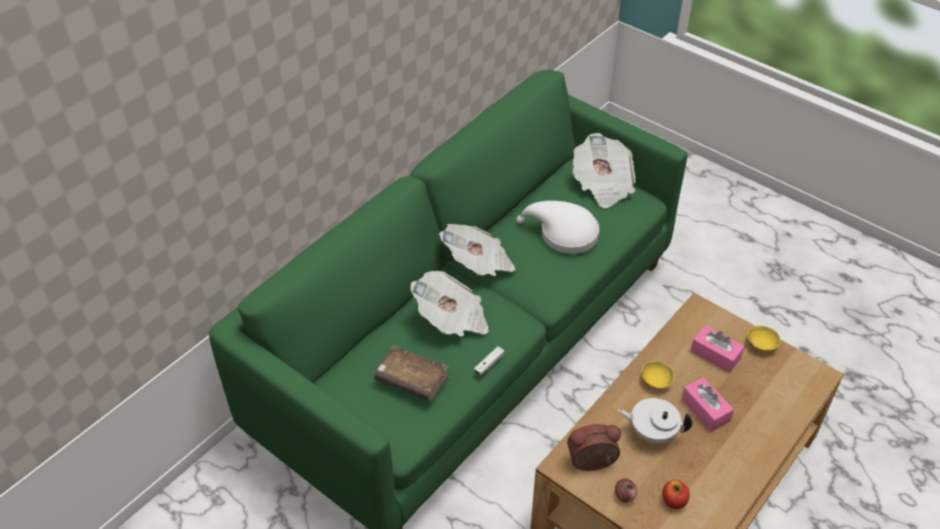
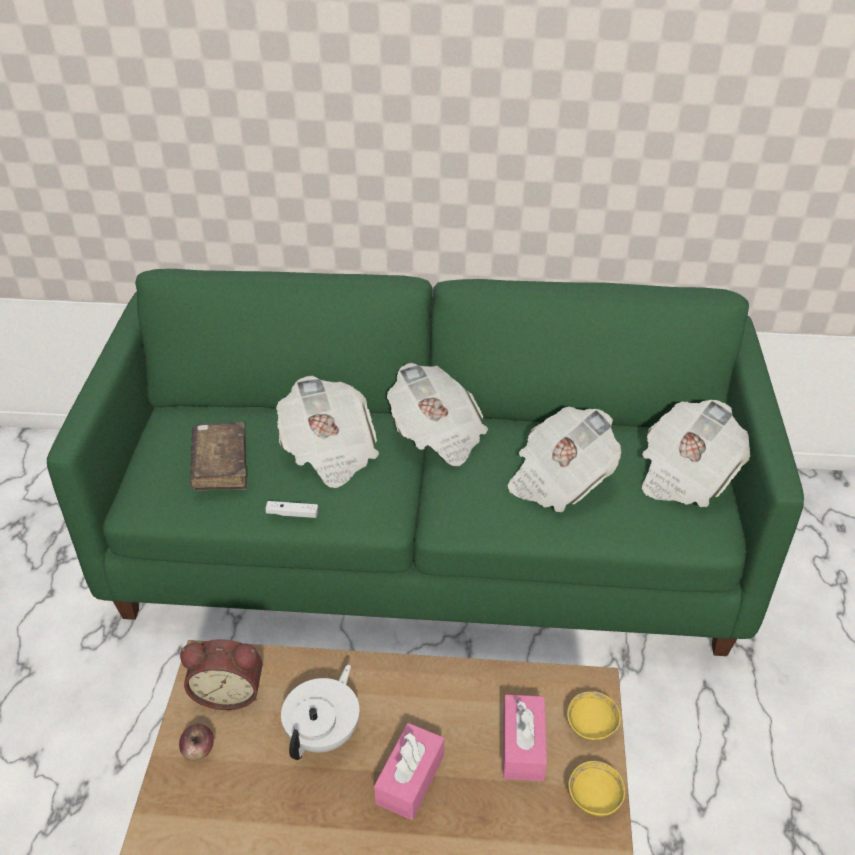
camera: 55 degrees right, 5 degrees down
white hat [516,201,599,254] -> newspaper [508,407,621,512]
alarm clock [567,424,621,471] -> alarm clock turned 135 degrees clockwise [180,639,262,710]
white teapot [618,398,692,444] -> white teapot turned 45 degrees clockwise [281,665,359,760]
yellow bowl [641,361,674,389] -> yellow bowl moved to [567,691,621,741]
apple [662,480,690,509] -> none

